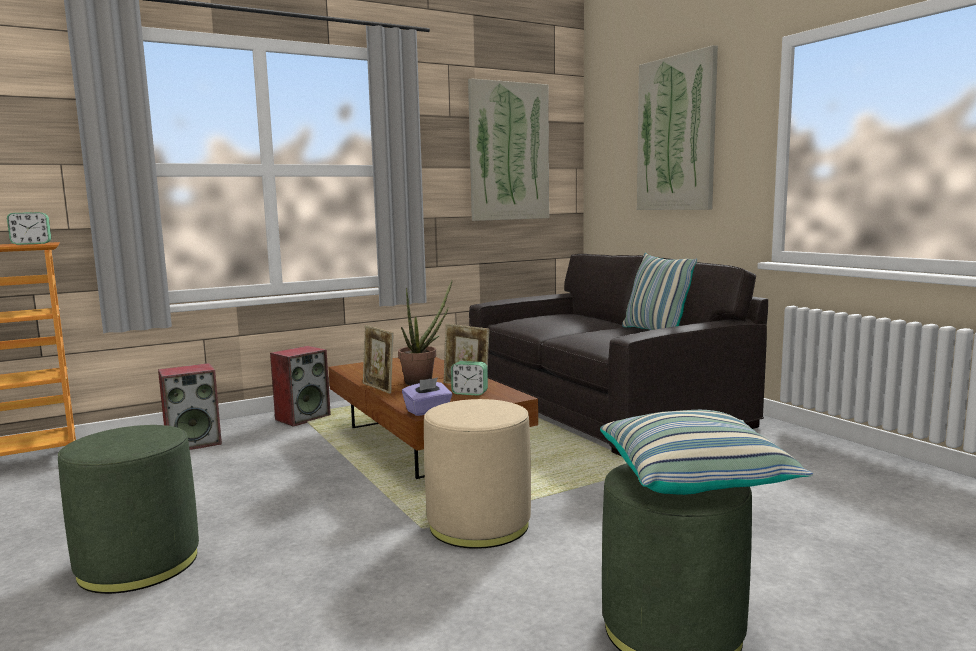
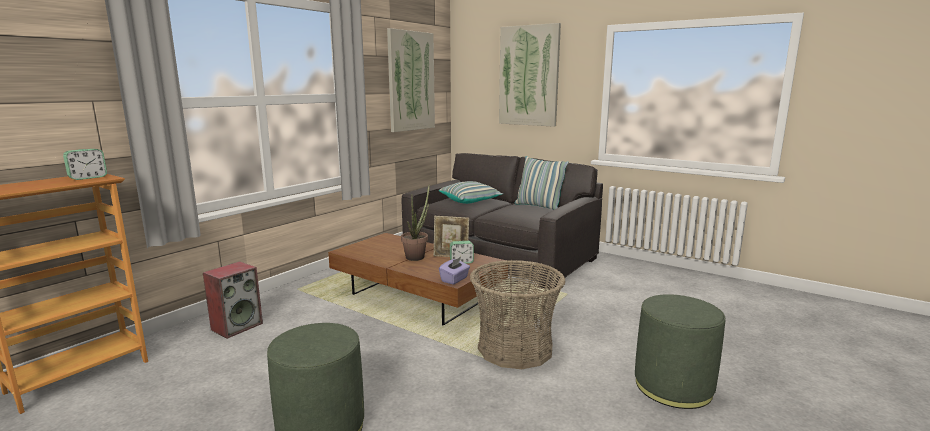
camera: 25 degrees left, 5 degrees up
speaker [270,346,331,427] -> none
picture frame [363,325,394,394] -> none
beige ottoman [424,399,531,549] -> basket [470,260,566,369]
pillow [600,410,813,495] -> pillow moved to [439,181,503,204]

